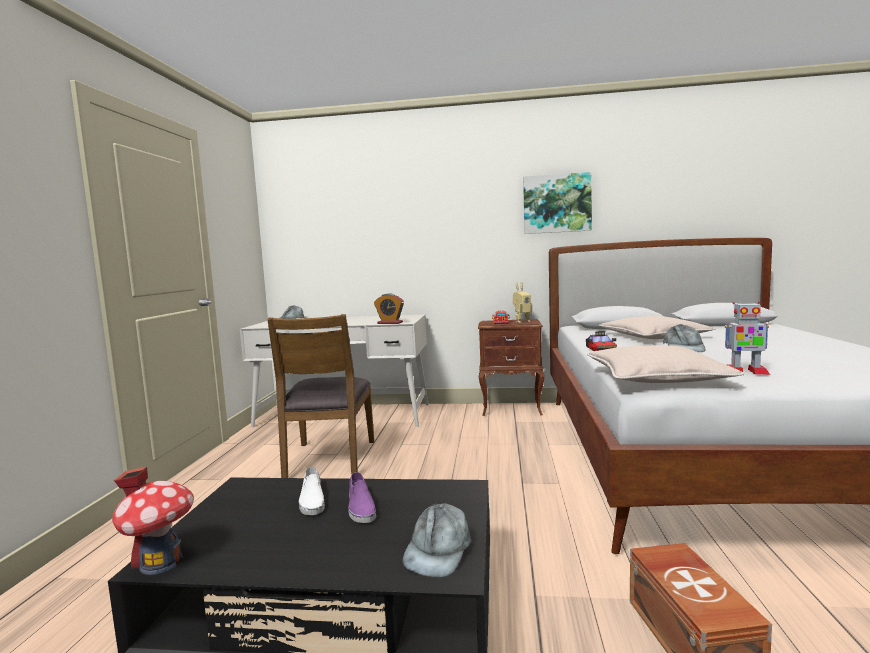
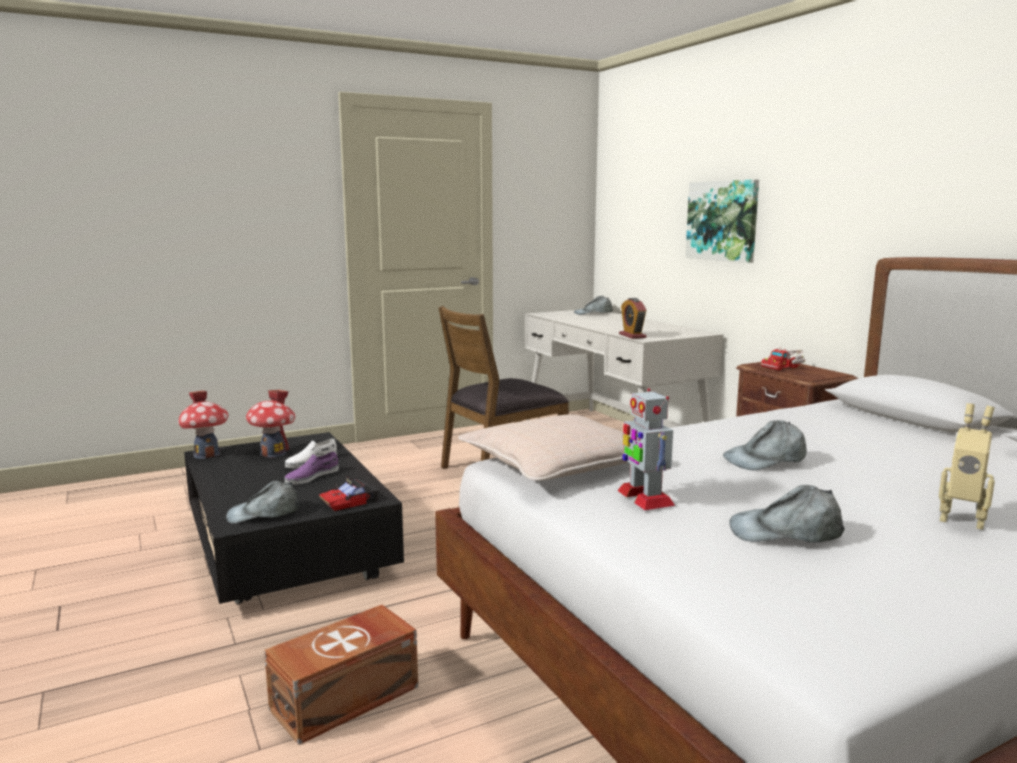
camera: 55 degrees right, 5 degrees up
toy robot [513,282,532,323] -> toy robot moved to [939,403,995,530]
picture [523,172,592,234] -> picture moved to [685,179,759,263]
toy car [586,331,617,351] -> toy car moved to [319,476,379,511]
beige pillow [599,316,715,339] -> none
none -> toy house [246,390,295,458]
none -> grey cap [729,485,844,543]

